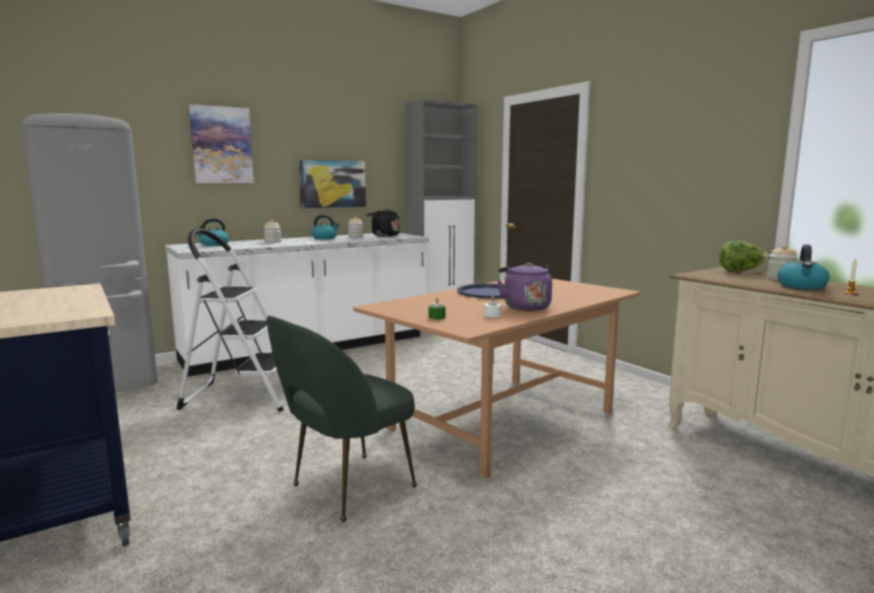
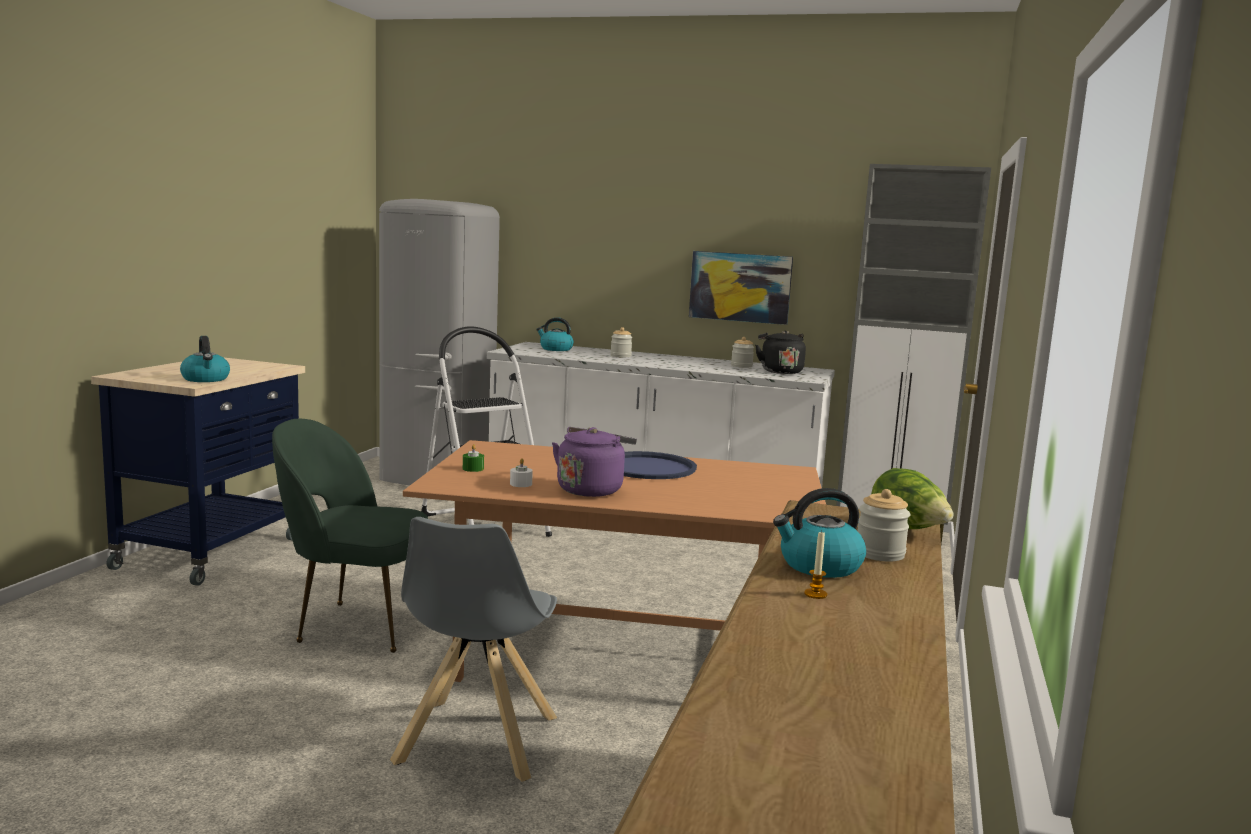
camera: 50 degrees right, 0 degrees up
picture [189,104,254,183] -> none
kettle [312,215,340,240] -> kettle moved to [180,336,230,382]
none -> grey chair [390,517,557,782]

